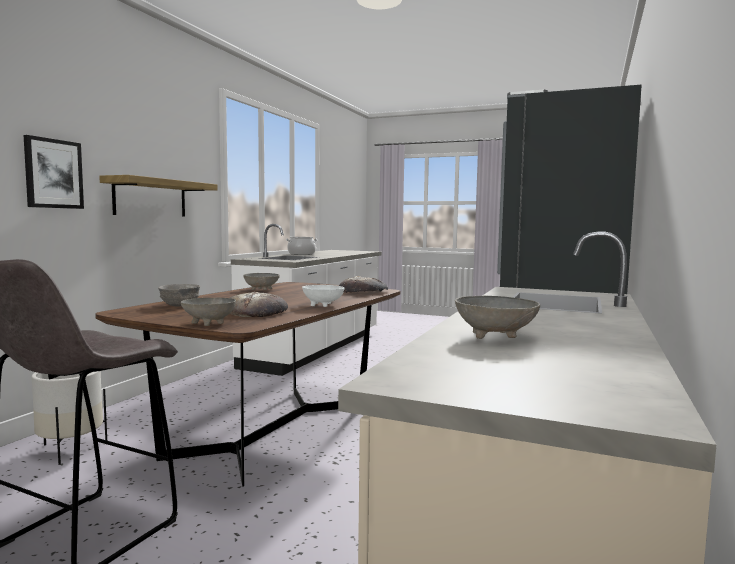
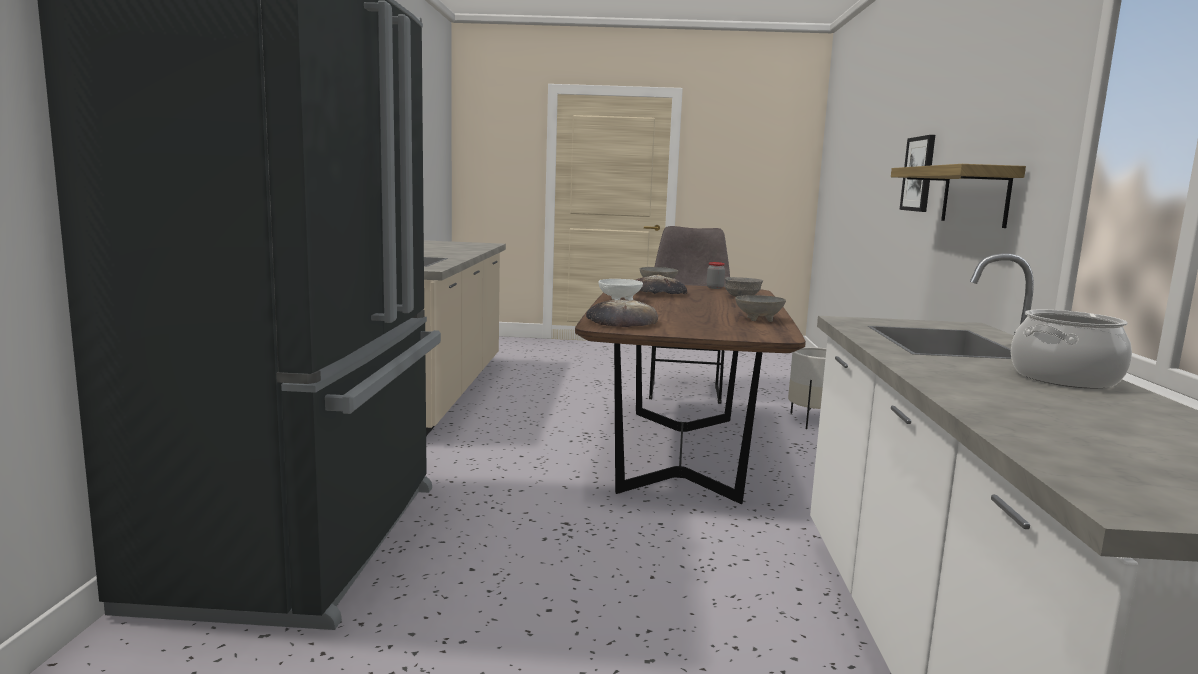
camera: 160 degrees right, 5 degrees up
grey bowl [455,296,540,339] -> none
none -> jar [707,262,725,289]

